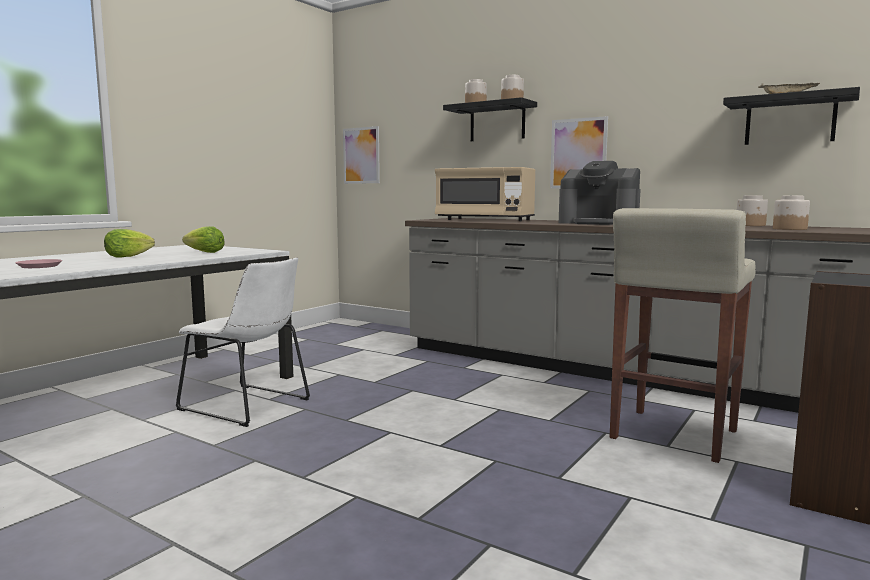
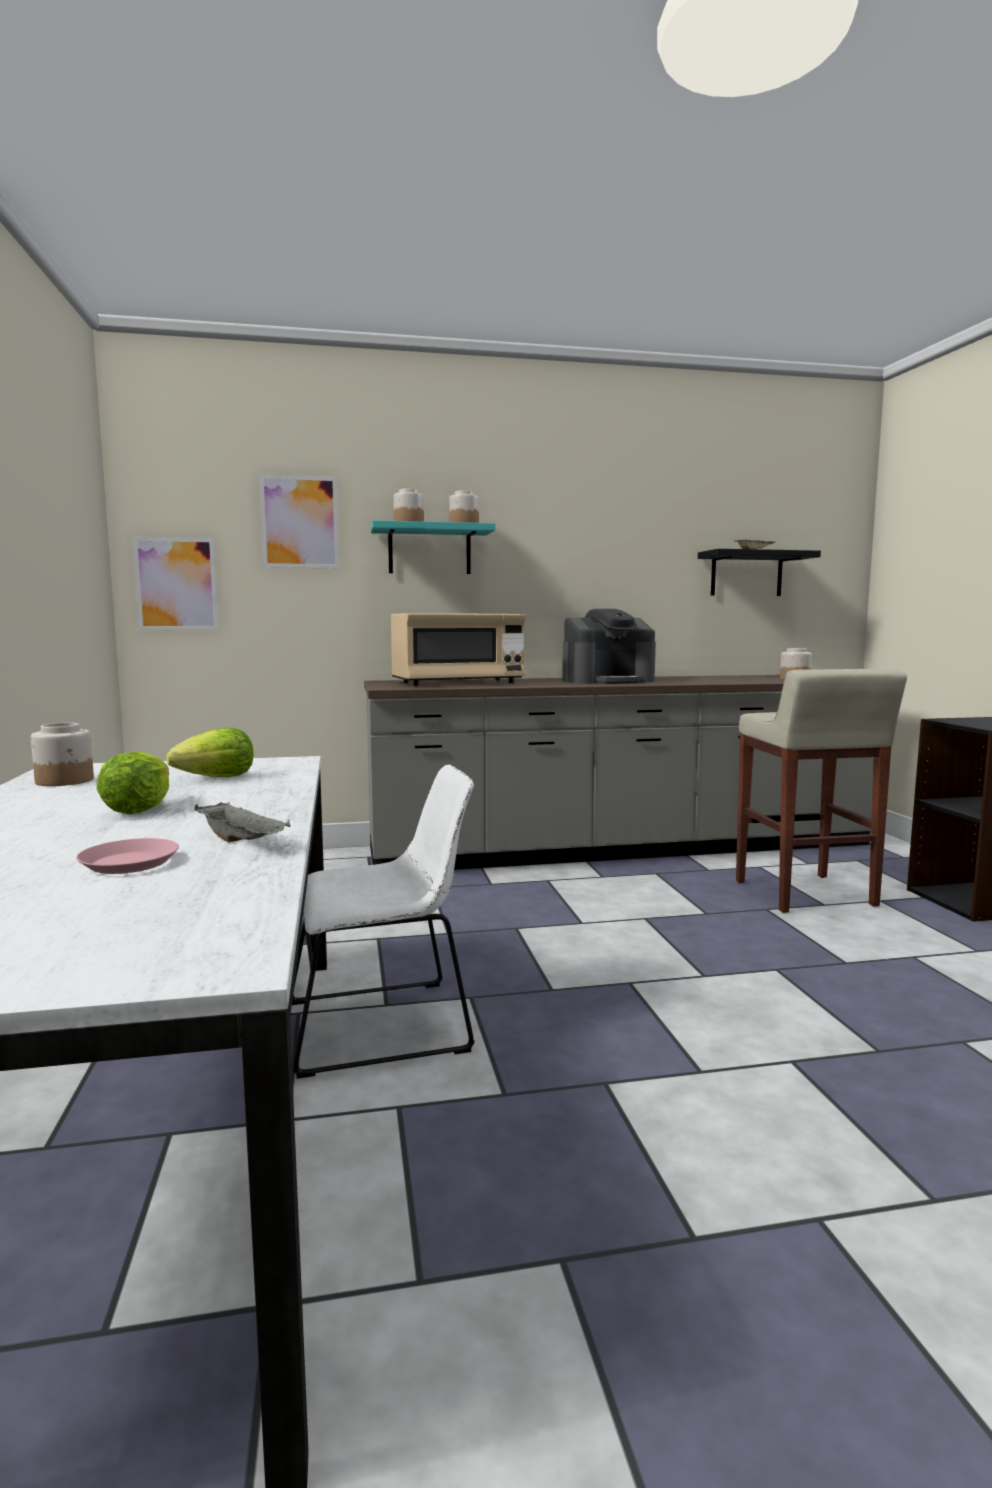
camera: 45 degrees left, 0 degrees up
black shelf [443,97,537,141] -> turquoise shelf [371,520,495,574]
picture [550,116,608,189] -> picture moved to [259,474,339,568]
jar [737,196,768,226] -> jar moved to [31,723,94,786]
none -> grey tray [194,802,291,842]

